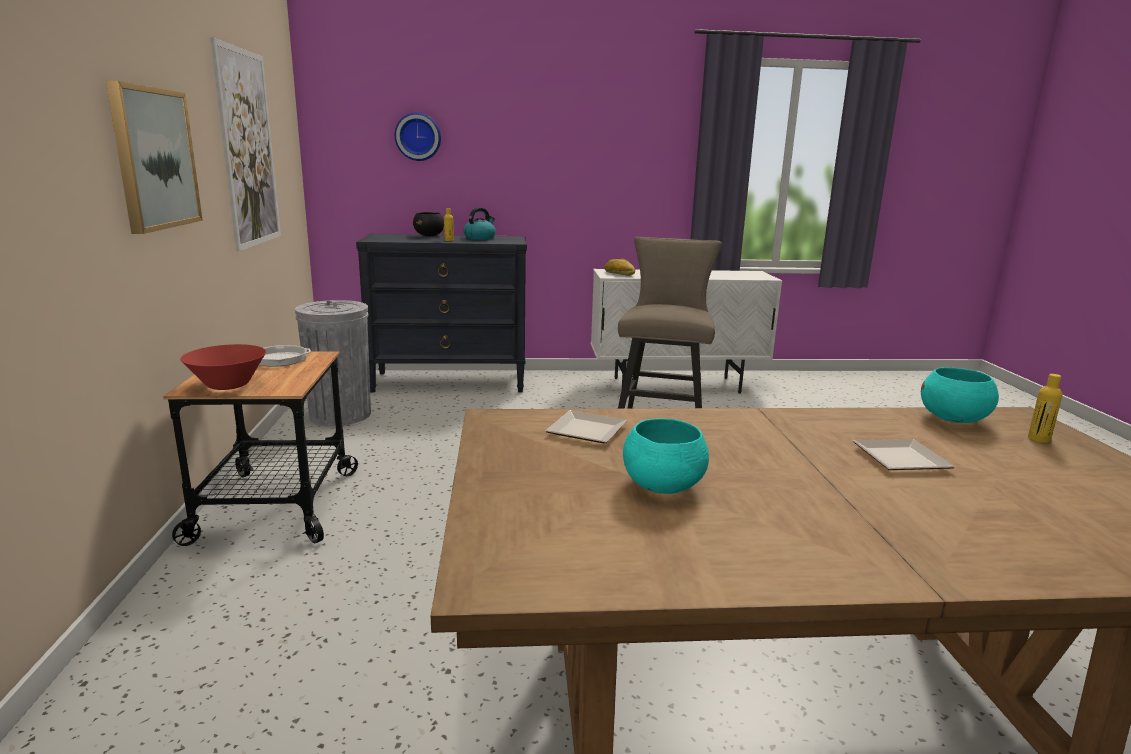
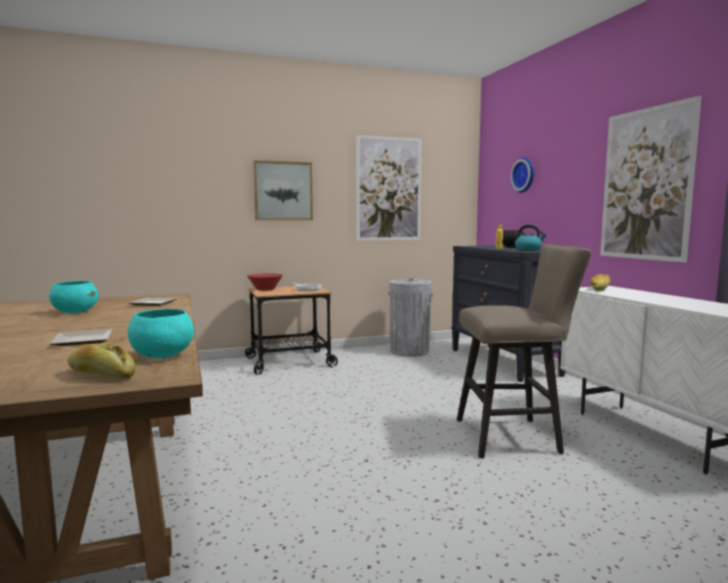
camera: 75 degrees right, 10 degrees down
yellow bottle [1028,374,1062,443] -> bread [68,343,136,379]
none -> picture [600,96,702,263]

